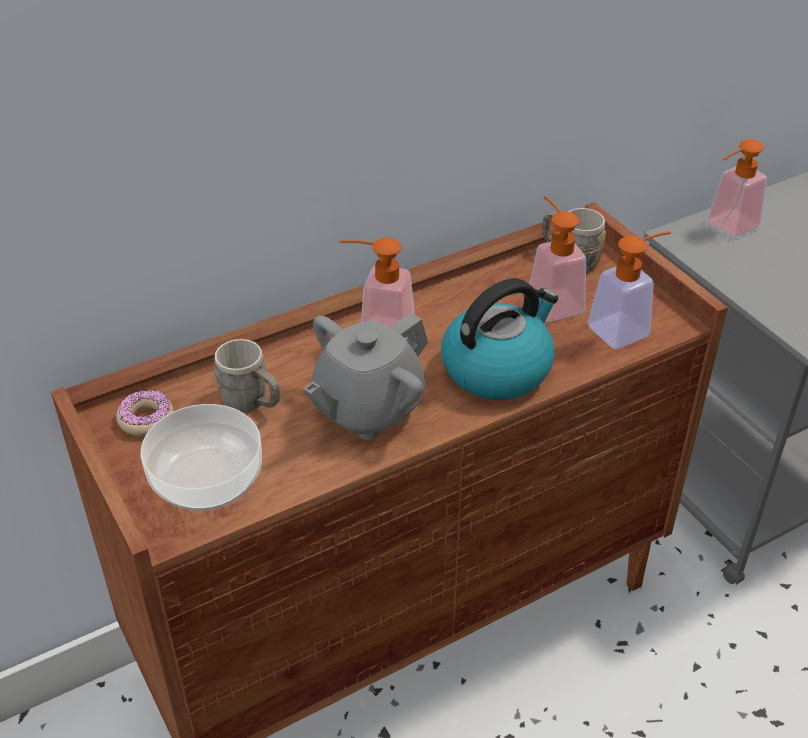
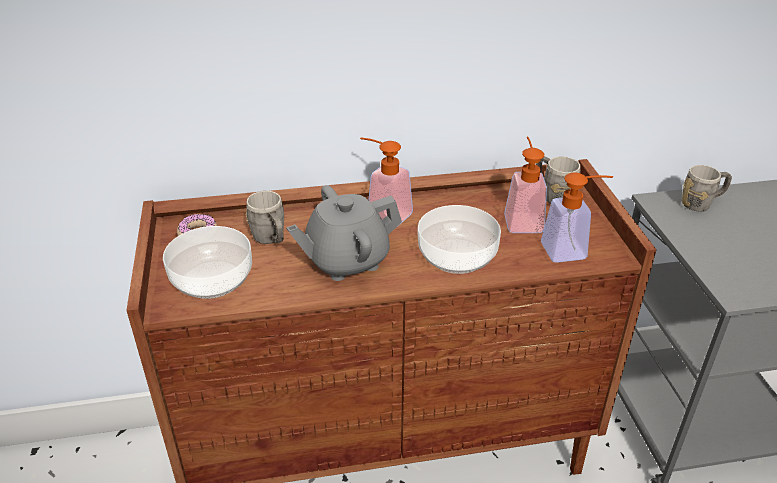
camera: 20 degrees right, 5 degrees down
kettle [441,278,558,400] -> bowl [418,205,501,274]
soap dispenser [707,140,767,237] -> grey mug [682,165,732,212]

